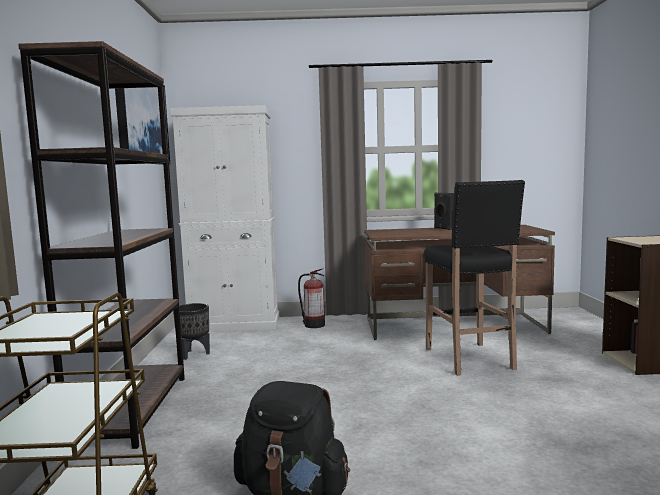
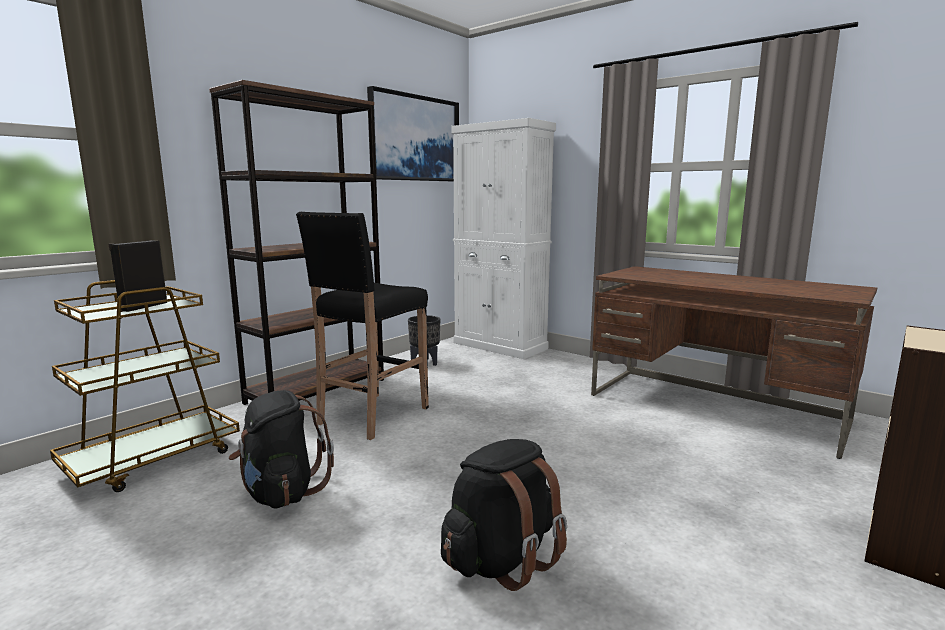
camera: 40 degrees right, 5 degrees up
fire extinguisher [298,268,325,328] -> none
black stool [425,180,525,376] -> black stool moved to [296,212,429,440]
black speaker [434,192,454,230] -> black speaker moved to [109,240,167,312]
none -> black backpack [441,439,567,591]

